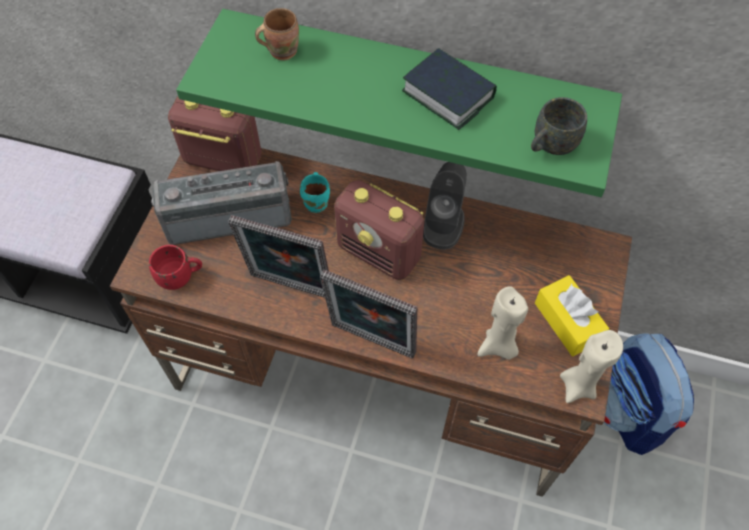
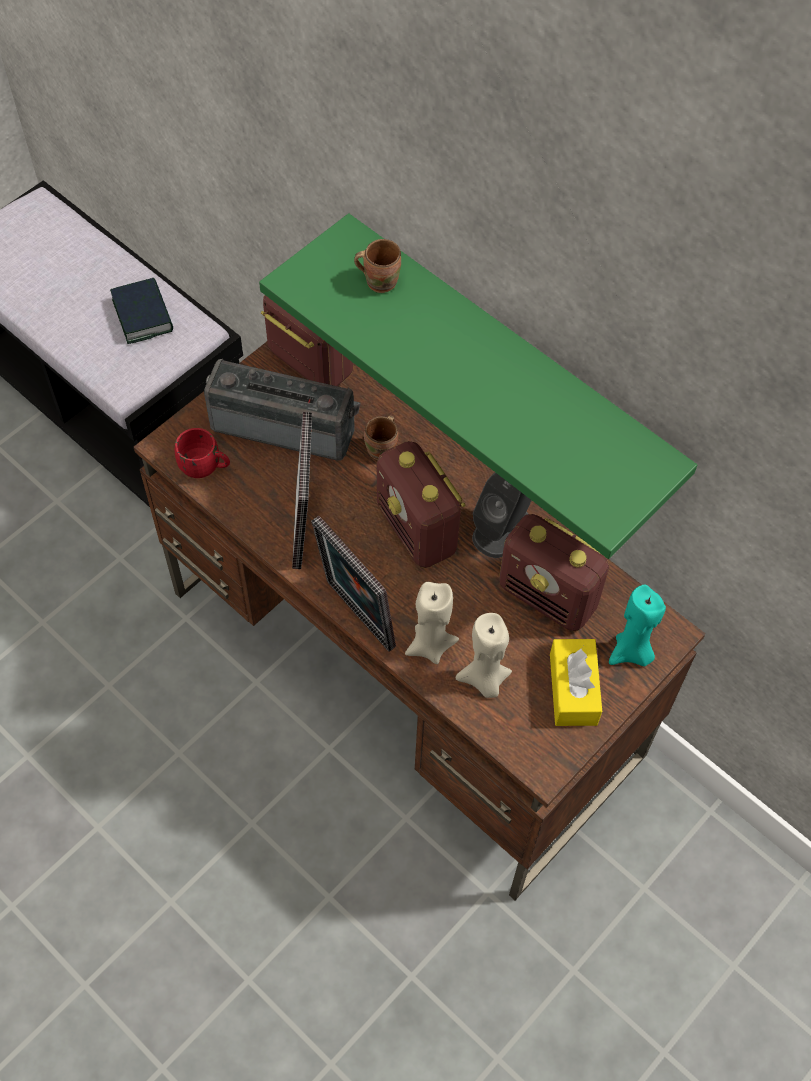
camera: 25 degrees right, 0 degrees up
picture frame [228,215,329,298] -> picture frame turned 135 degrees counterclockwise [292,412,312,569]
turquoise mug [300,172,330,213] -> brown mug [364,415,399,460]
book [402,48,497,130] -> book moved to [110,278,173,344]
grey mug [531,97,587,155] -> none
beige candle [560,330,623,403] -> beige candle moved to [405,582,459,664]
backpack [604,333,694,455] -> none
none -> radio [499,514,609,631]
none -> turquoise candle [609,585,666,666]

